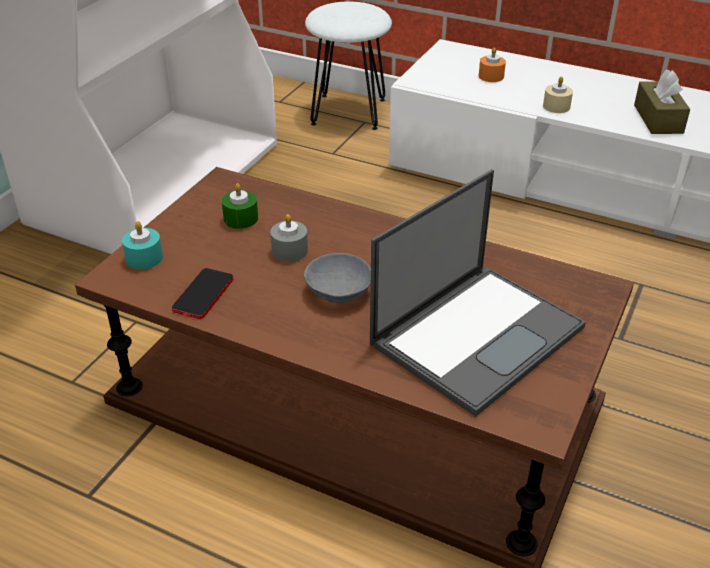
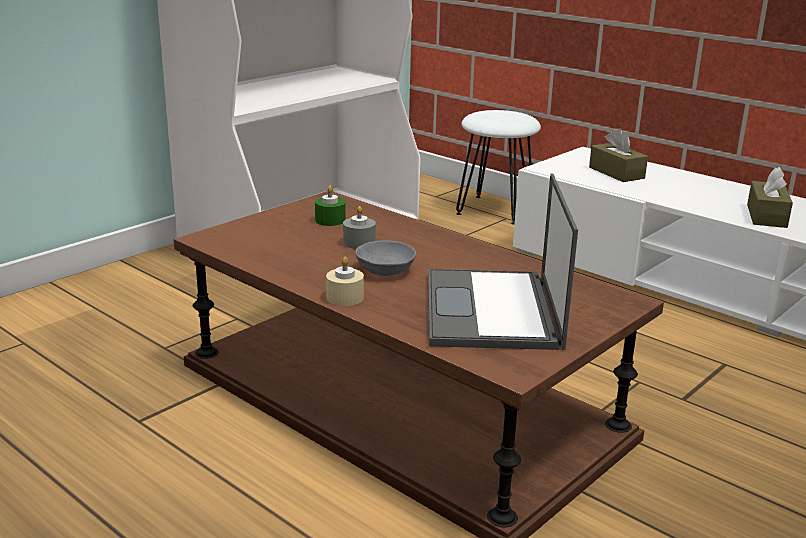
camera: 15 degrees right, 15 degrees down
turquoise candle [122,221,163,269] -> none
phone [172,268,233,319] -> none
laptop [370,169,586,417] -> laptop turned 120 degrees clockwise [428,174,578,350]
orange candle [479,47,506,82] -> brown tissue box [589,129,648,182]
beige candle [543,76,573,113] -> beige candle moved to [326,257,364,306]

